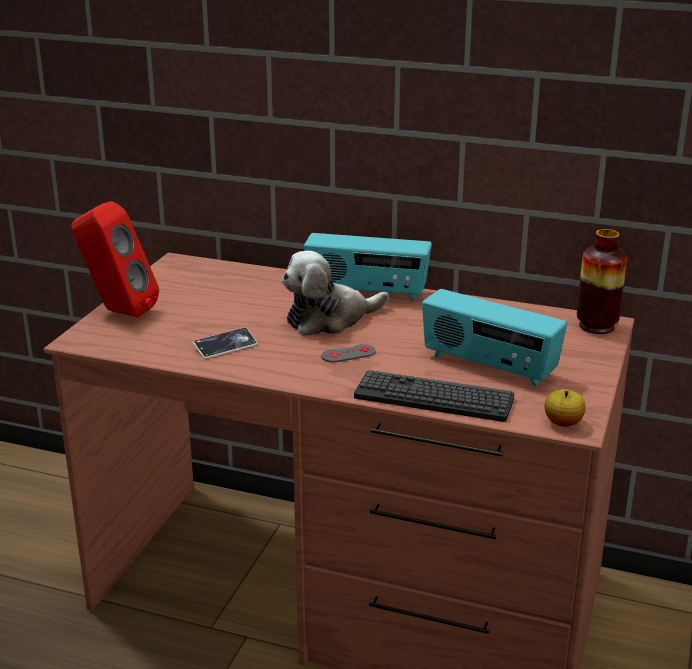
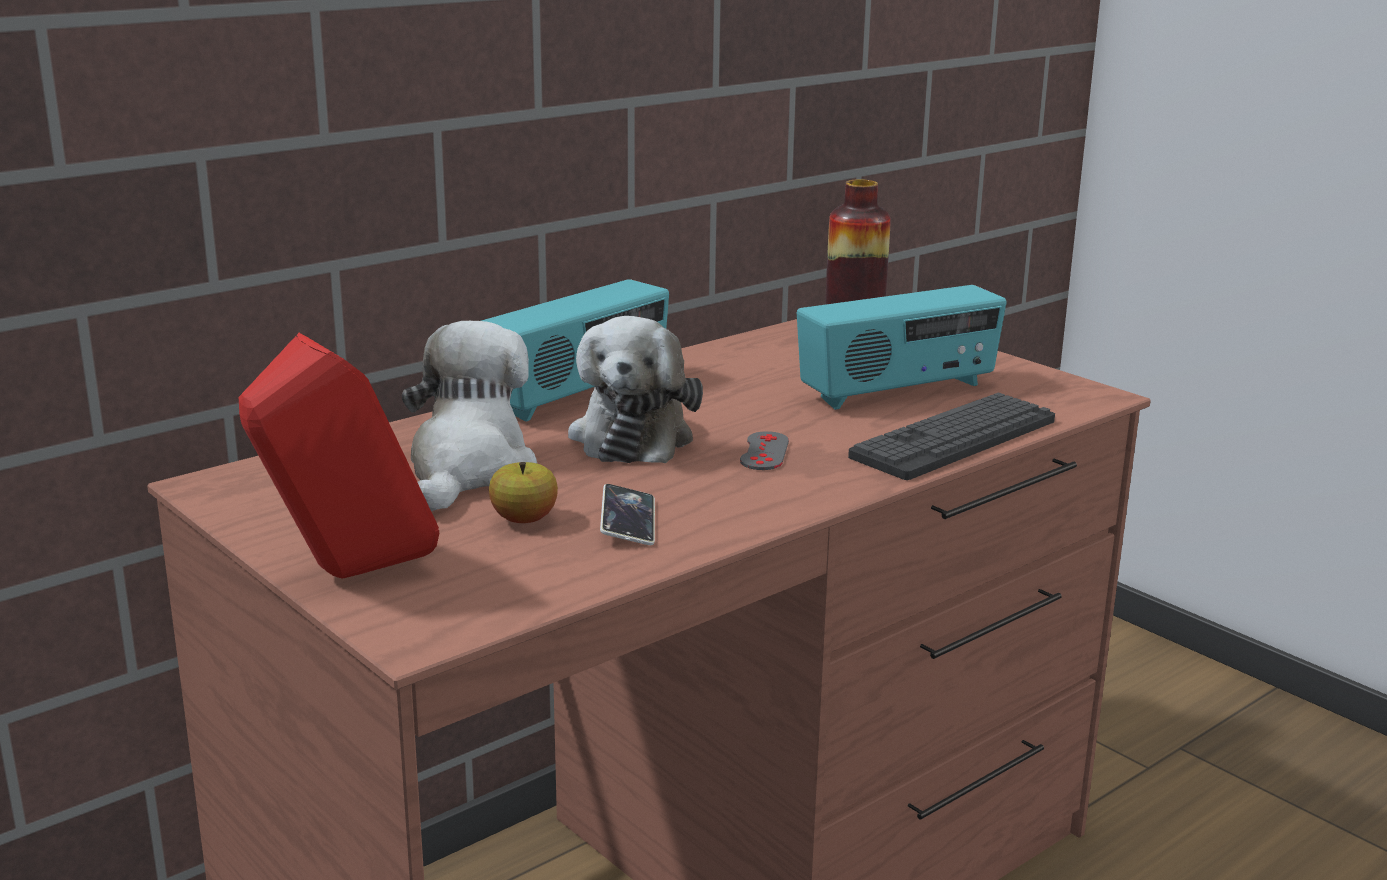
camera: 60 degrees left, 5 degrees down
apple [545,389,586,427] -> apple moved to [489,462,558,523]
none -> plush toy [402,321,537,512]

